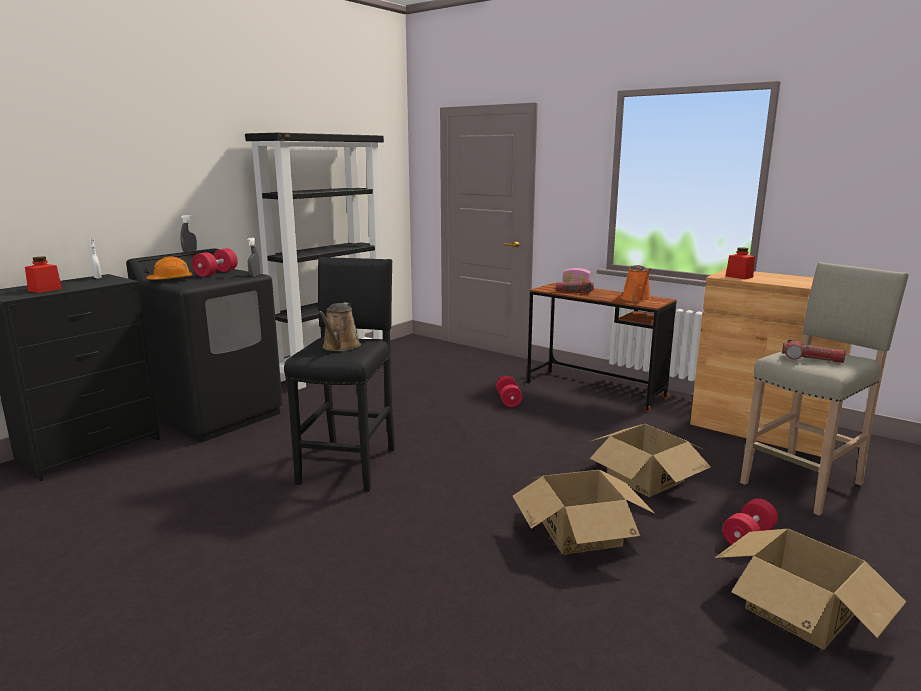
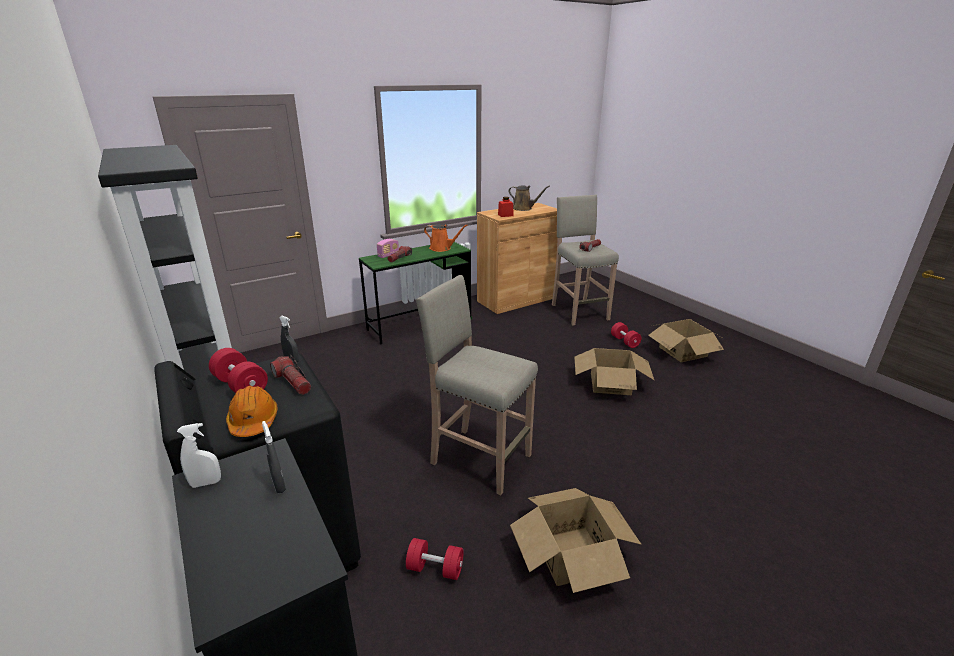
camera: 70 degrees left, 10 degrees up
red jar [25,257,62,293] -> none
grey spray bottle [180,215,197,252] -> grey spray bottle moved to [262,421,286,494]
black stool [284,257,395,492] -> beige stool [416,275,538,495]
brown watering can [318,302,361,351] -> brown watering can moved to [508,185,550,211]
red dumbbell [496,376,522,407] -> red dumbbell moved to [406,538,464,580]
brown desk [527,283,677,412] -> green desk [359,242,472,344]
cardboard box [589,424,711,497] -> cardboard box moved to [510,488,642,593]
none -> flashlight [270,355,311,395]

